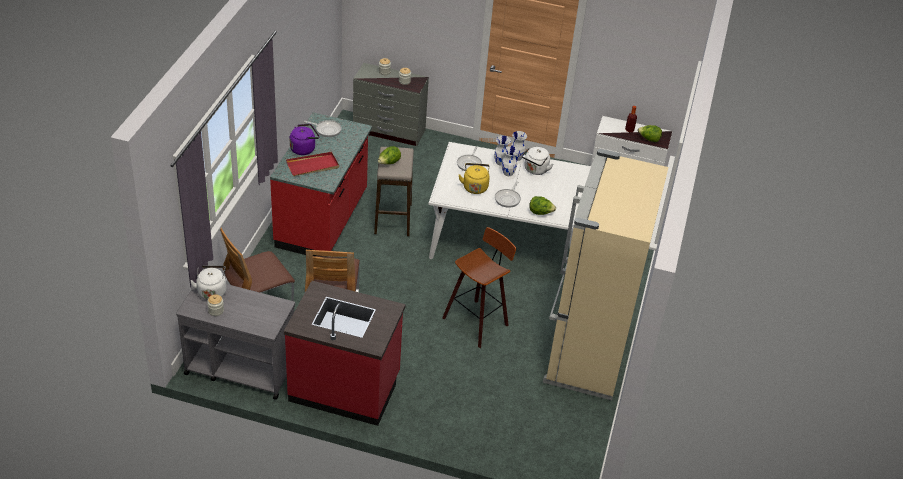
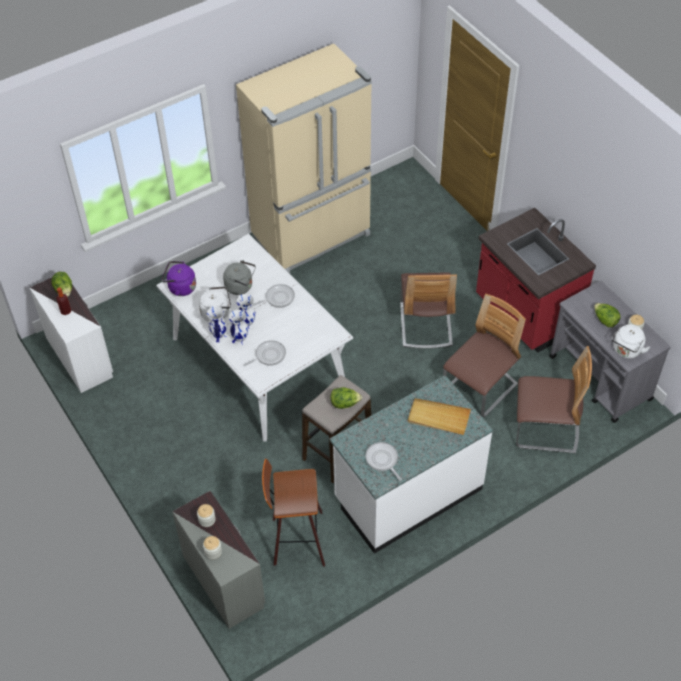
camera: 135 degrees left, 10 degrees up
red counter [270,112,372,256] -> white counter [329,375,493,554]
red tray [286,152,339,176] -> beige tray [407,398,471,435]
purple kettle [290,124,320,155] -> purple kettle moved to [161,261,196,296]
stool [442,227,516,348] -> stool moved to [262,459,325,567]
yellow kettle [458,163,490,194] -> none
lettuce [529,196,556,215] -> lettuce moved to [594,303,621,327]
none -> grey kettle [223,260,256,295]
none -> chair [400,273,457,348]

